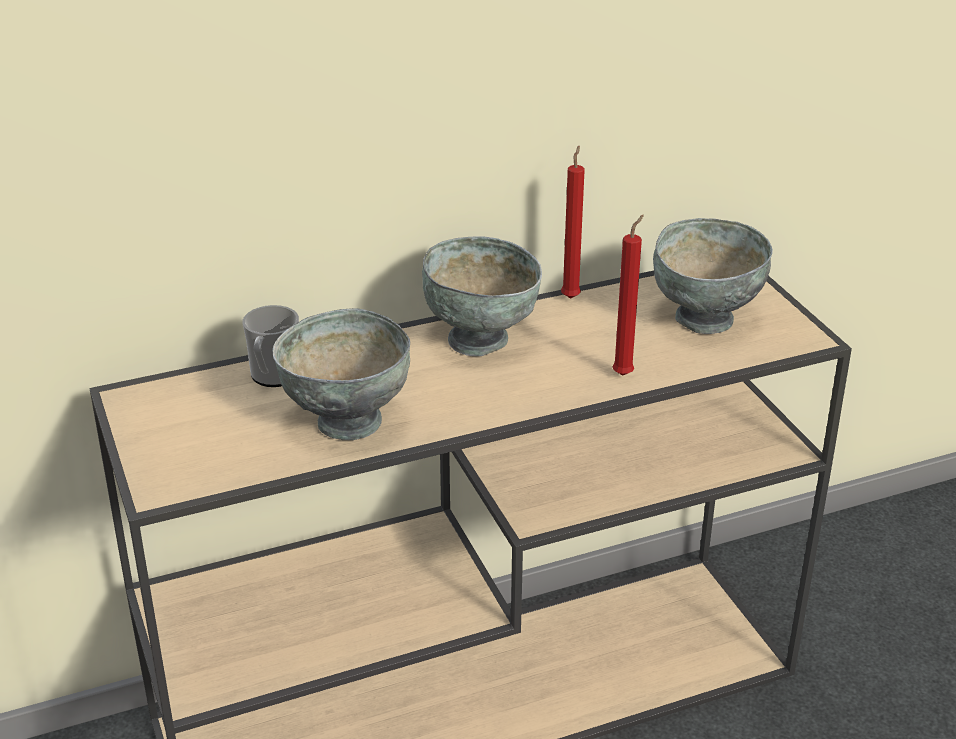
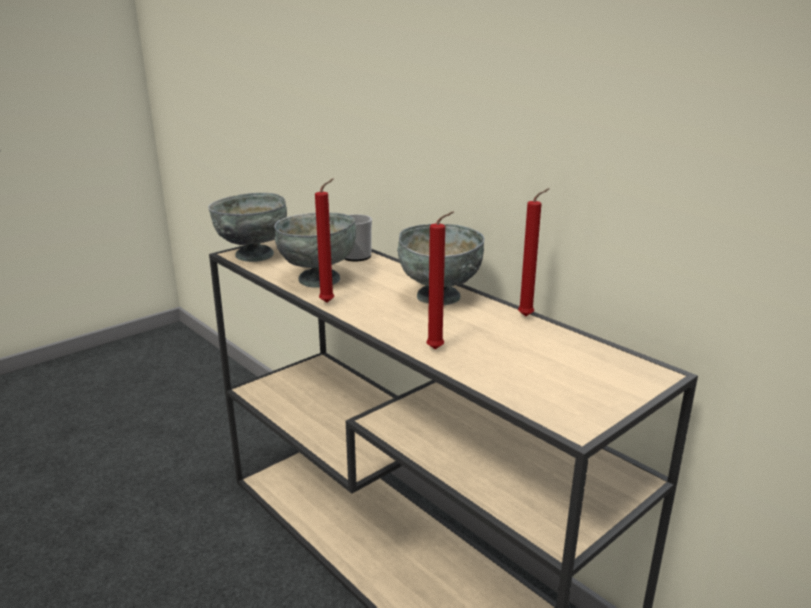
camera: 70 degrees right, 10 degrees down
grey bowl [653,218,773,334] -> grey bowl moved to [208,193,287,262]
none -> red candle [315,178,334,302]

